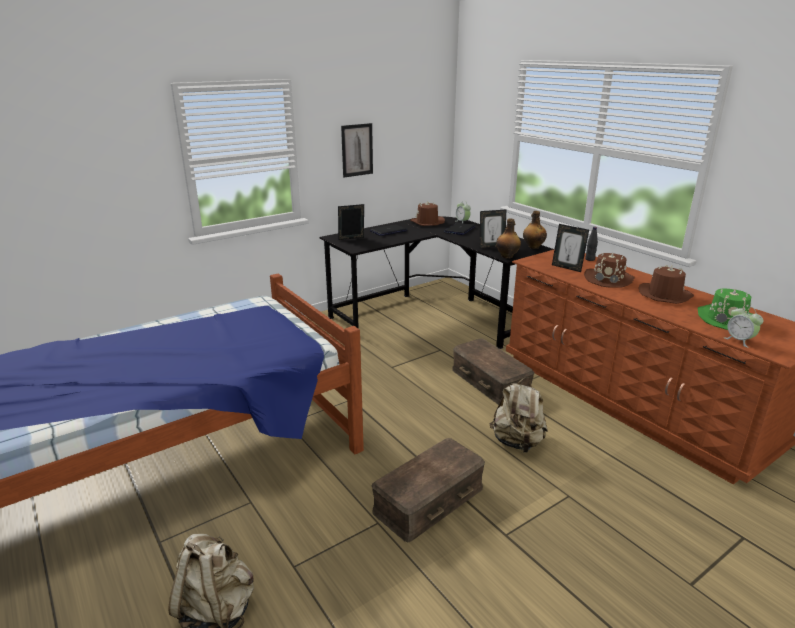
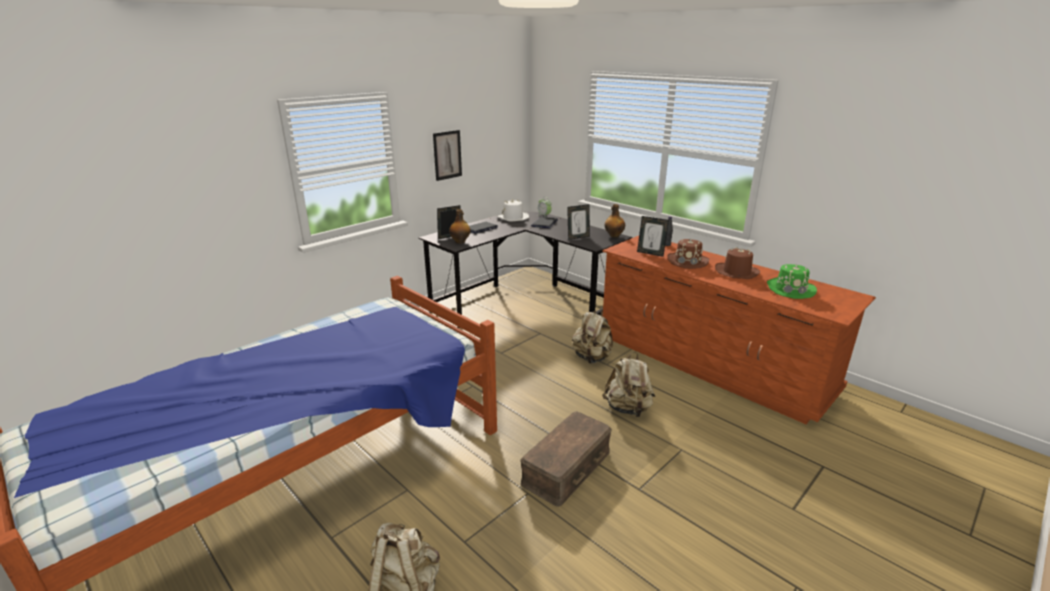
camera: 10 degrees left, 0 degrees up
brown hat [410,201,445,226] -> white hat [497,199,529,222]
brown storage box [452,338,535,405] -> beige backpack [572,308,613,364]
bottle [496,218,521,259] -> bottle moved to [449,209,471,244]
alarm clock [724,306,764,348] -> none

